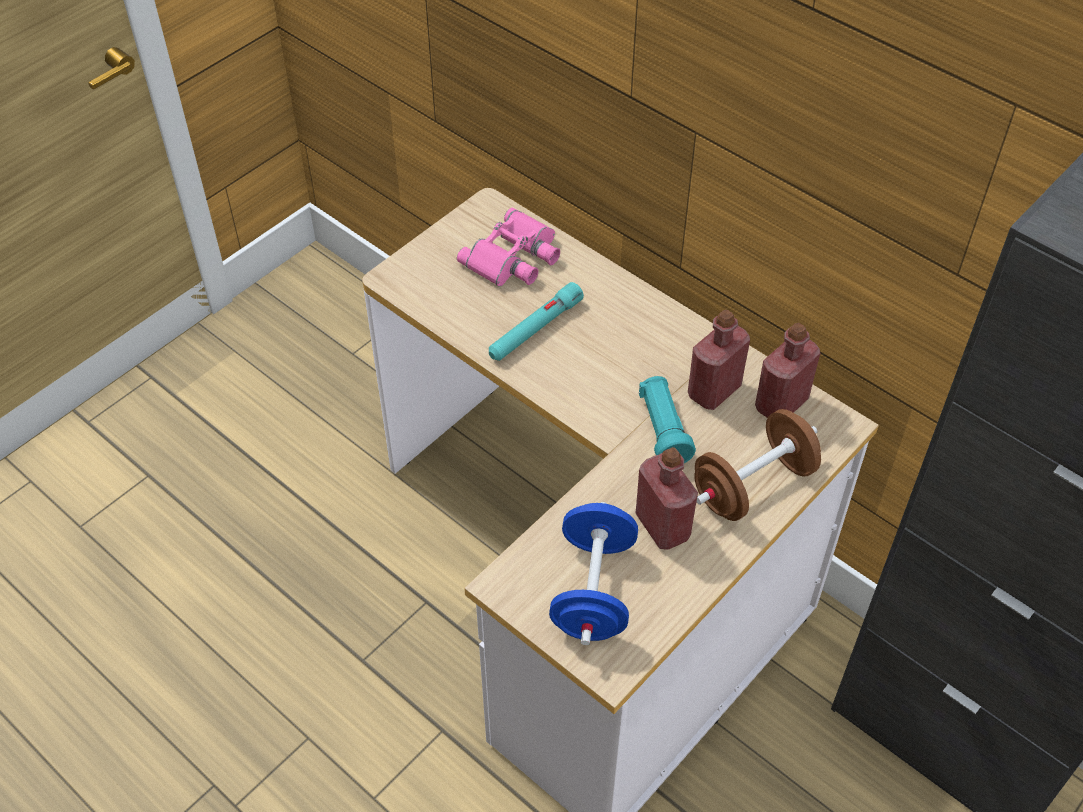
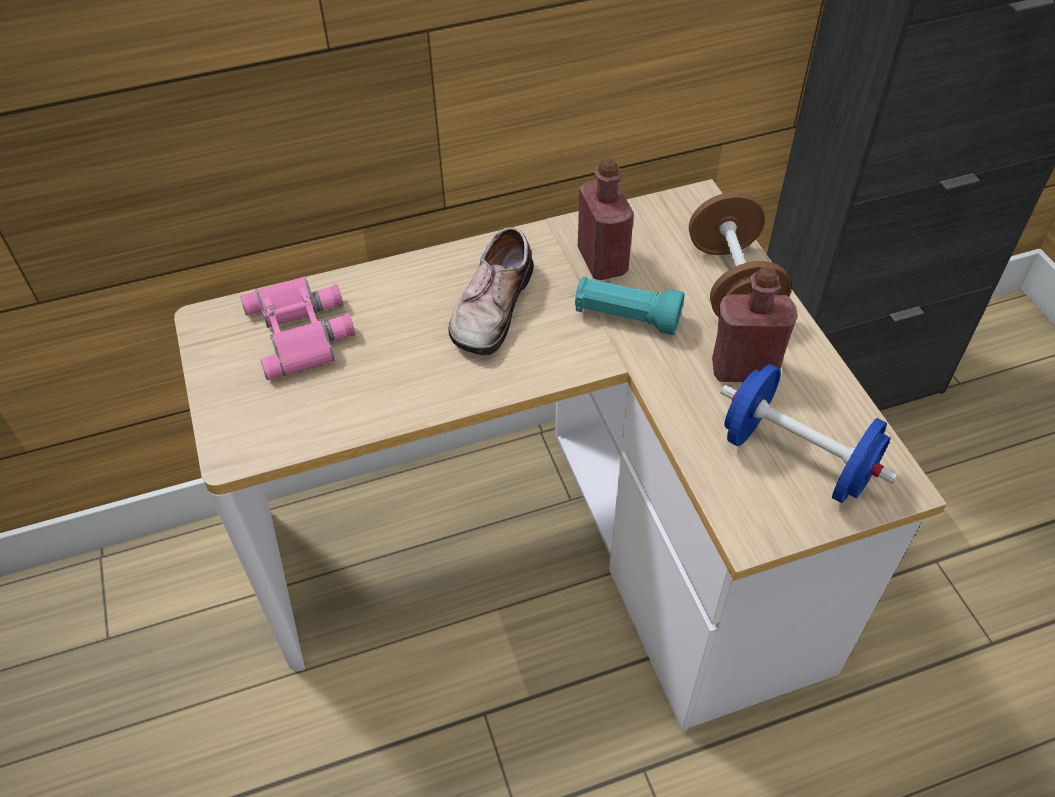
camera: 60 degrees left, 0 degrees up
turquoise flashlight [489,282,584,361] -> none
red bottle [755,323,820,418] -> none
none -> shoe [449,227,534,355]

